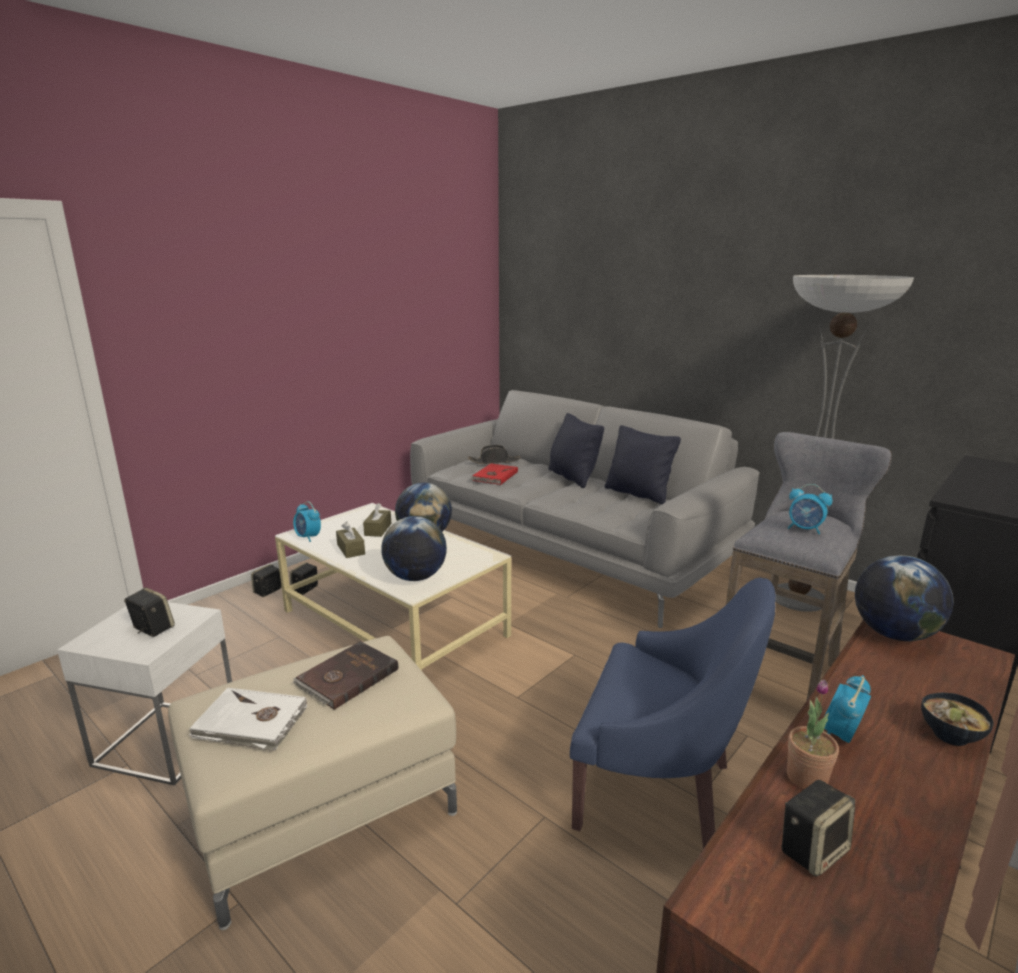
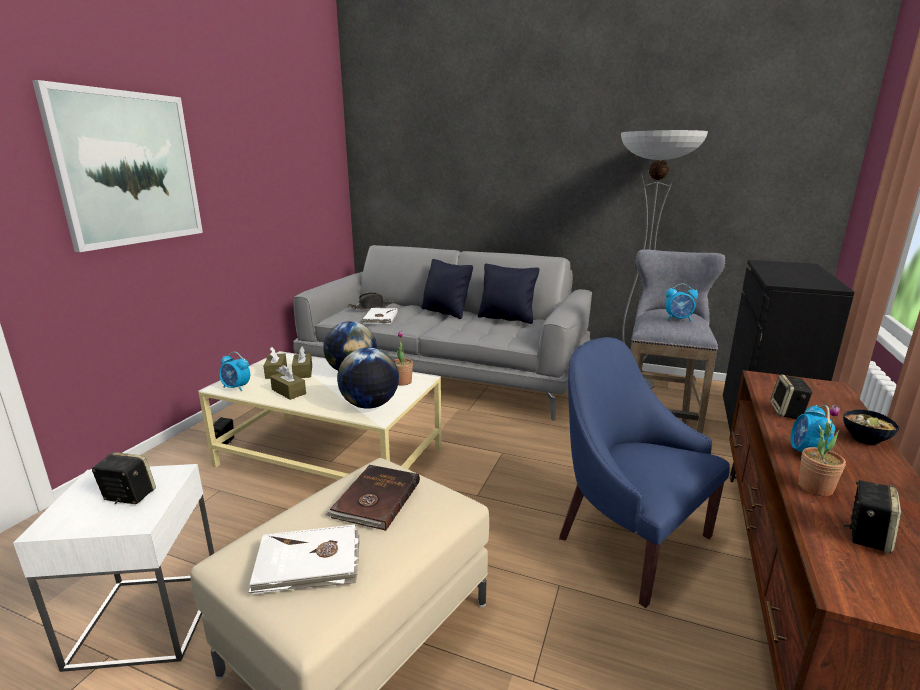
camera: 20 degrees left, 0 degrees up
speaker [251,564,282,597] -> speaker moved to [770,374,813,419]
red book [470,463,518,485] -> white book [361,308,398,324]
blue armchair [570,578,776,848] -> blue armchair turned 135 degrees counterclockwise [559,337,730,608]
globe [855,555,954,641] -> none
none -> picture [32,80,203,252]
none -> brown tissue box [264,347,287,379]
none -> potted plant [393,331,413,386]

